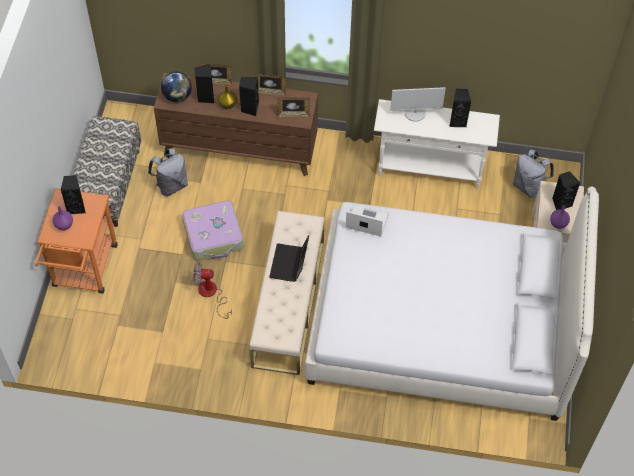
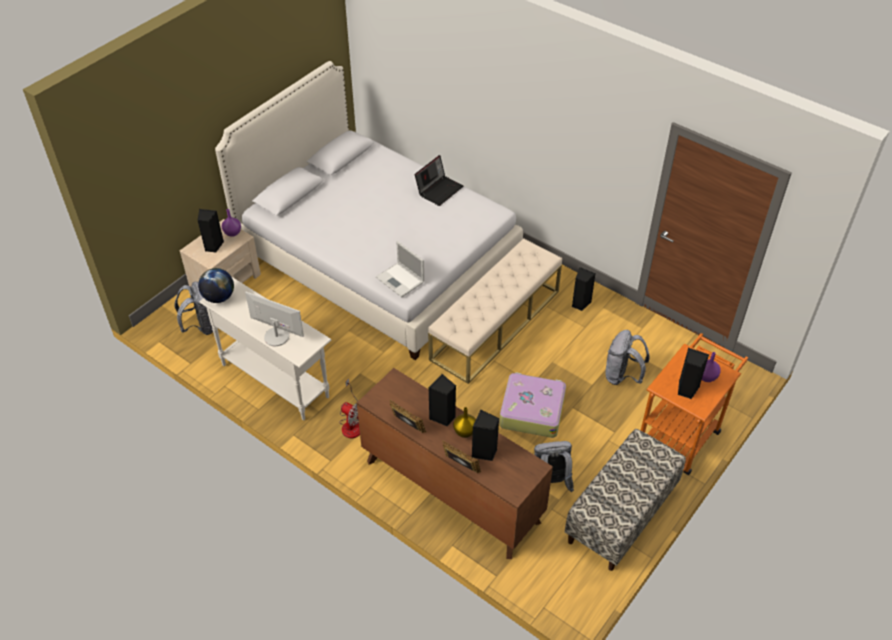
camera: 150 degrees left, 10 degrees down
globe [161,72,192,102] -> globe moved to [198,268,234,303]
fan [193,262,232,319] -> fan moved to [339,378,360,438]
laptop [269,235,309,282] -> laptop moved to [415,155,463,206]
picture frame [277,98,310,118] -> none
black speaker [449,89,471,127] -> black speaker moved to [572,267,596,311]
none -> grey backpack [605,330,650,385]

